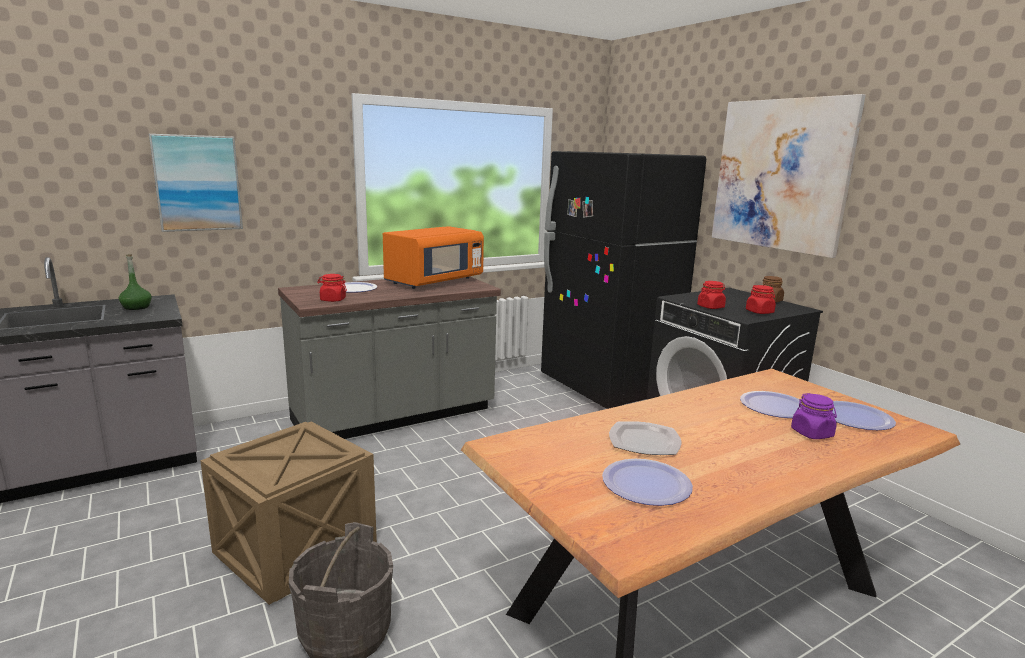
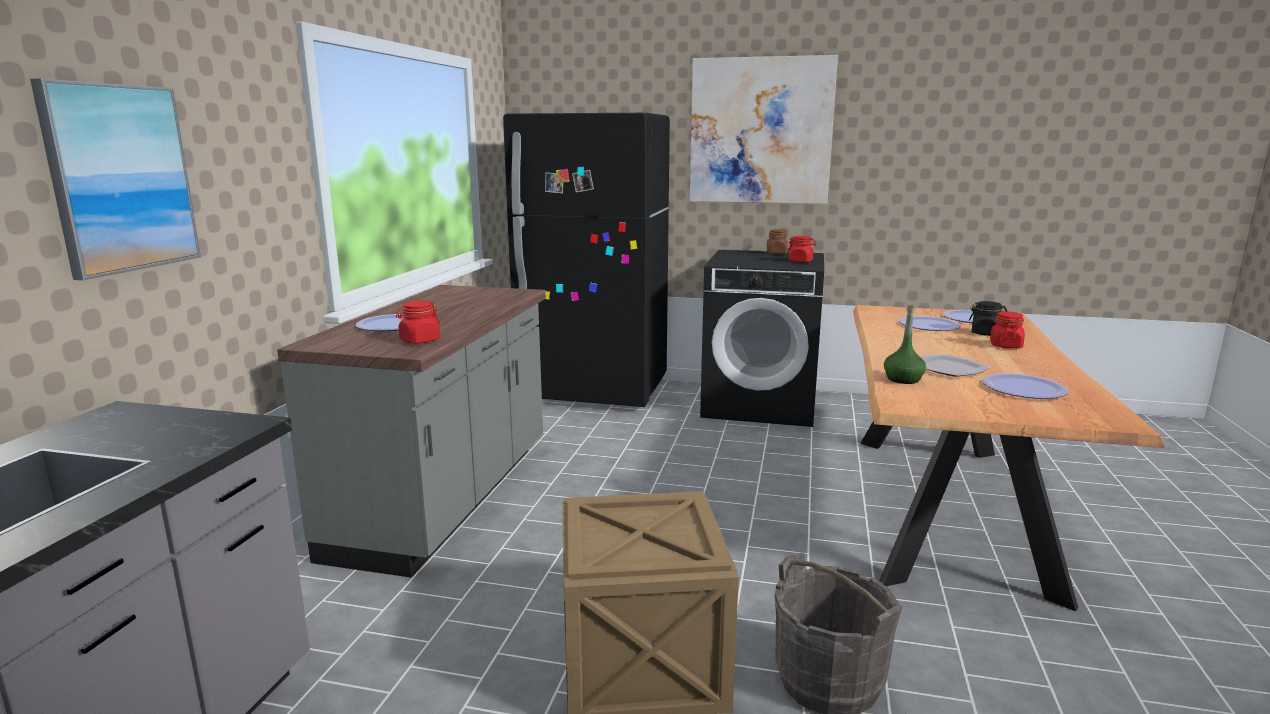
camera: 45 degrees left, 0 degrees up
green bottle [119,254,152,310] -> green bottle moved to [884,305,926,384]
orange microwave [383,226,484,289] -> none
red jar [697,281,726,309] -> red jar moved to [990,312,1025,348]
purple jar [791,393,837,439] -> black jar [969,301,1008,336]

